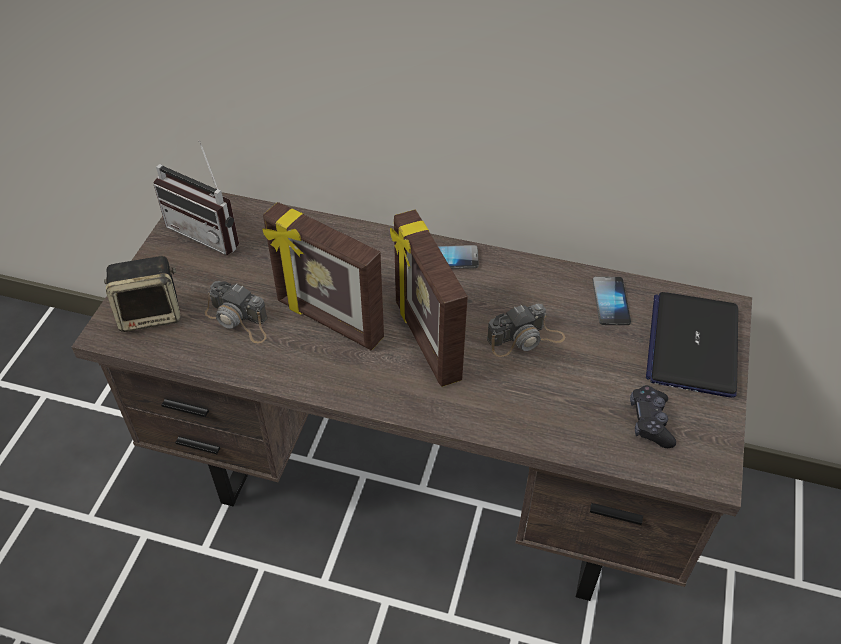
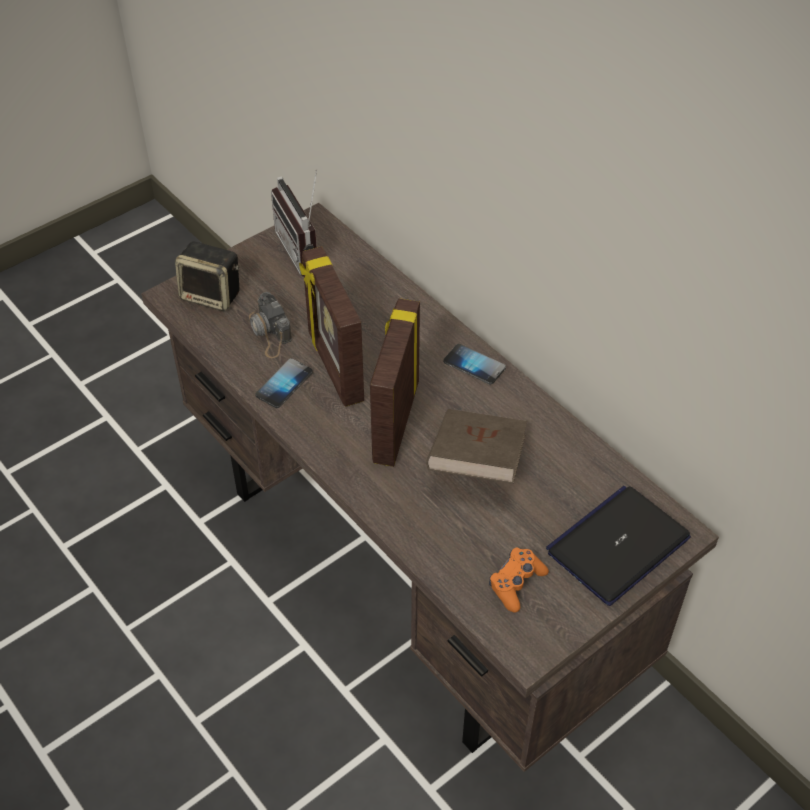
camera: 35 degrees right, 0 degrees up
camera [487,304,565,357] -> brown book [426,409,527,484]
phone [592,276,631,325] -> phone moved to [255,358,313,408]
black game controller [630,385,676,448] -> orange game controller [489,547,549,612]

